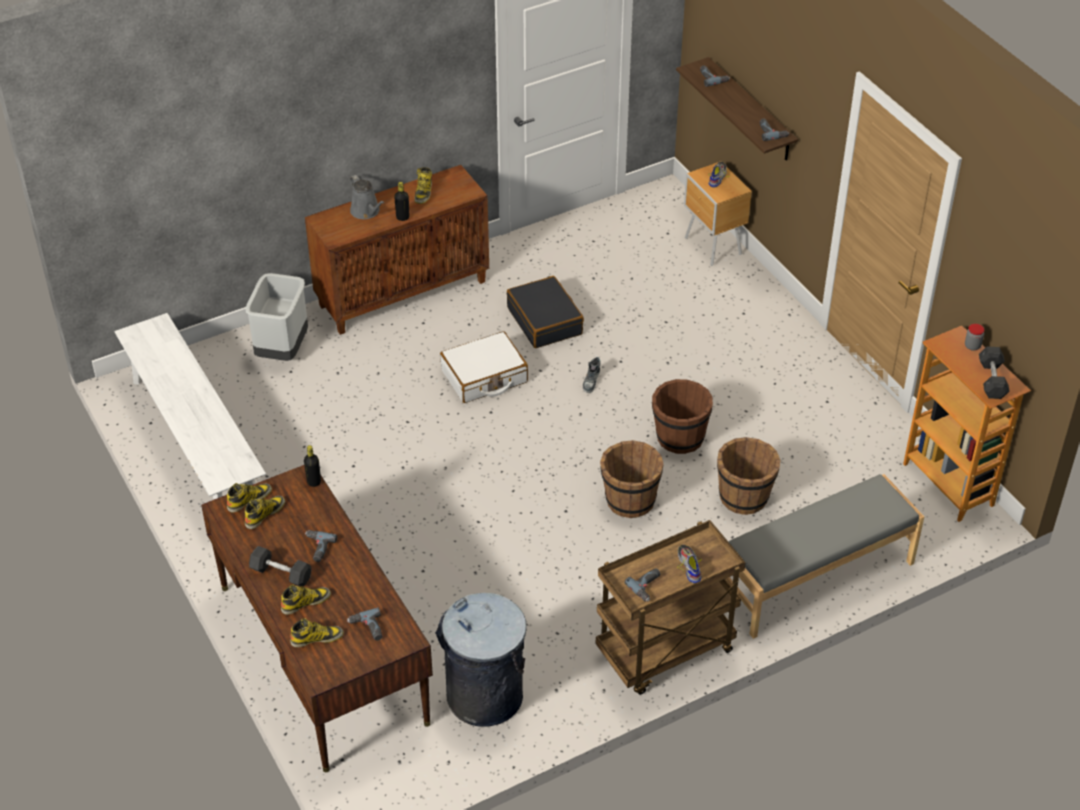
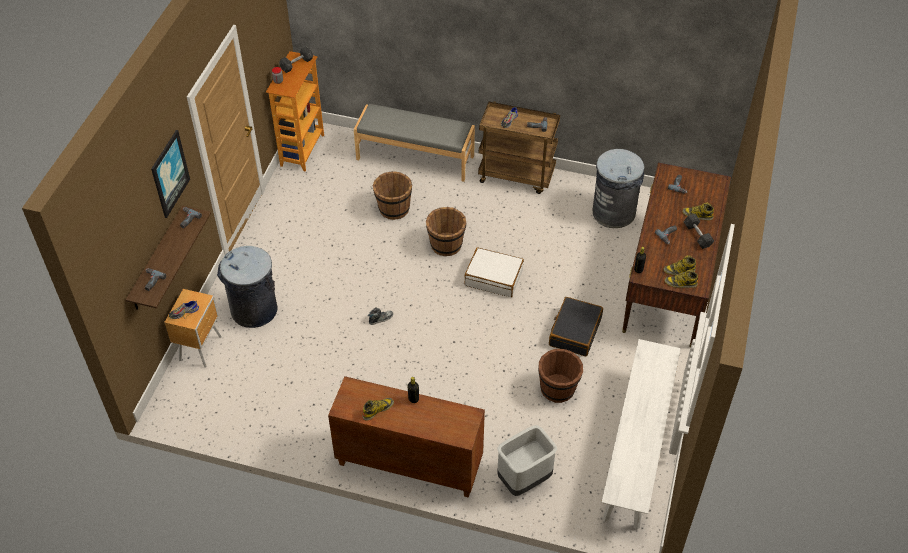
camera: 135 degrees left, 5 degrees up
boot [290,618,344,647] -> none
grey watering can [350,175,384,219] -> none
white suitcase [440,331,528,403] -> white suitcase moved to [464,248,524,297]
black suitcase [507,276,584,348] -> black suitcase moved to [549,297,603,356]
brown bucket [652,379,713,454] -> brown bucket moved to [538,349,583,403]
none -> picture [151,130,190,218]
none -> grey trash can [217,246,278,328]

